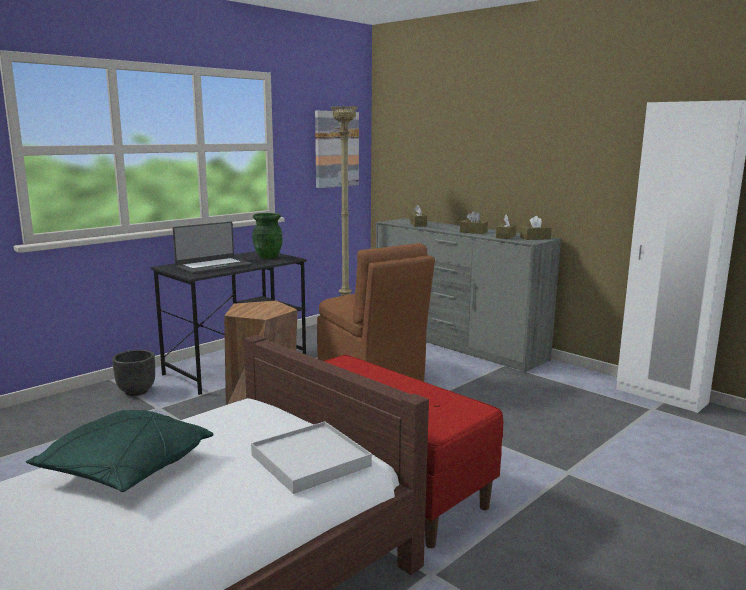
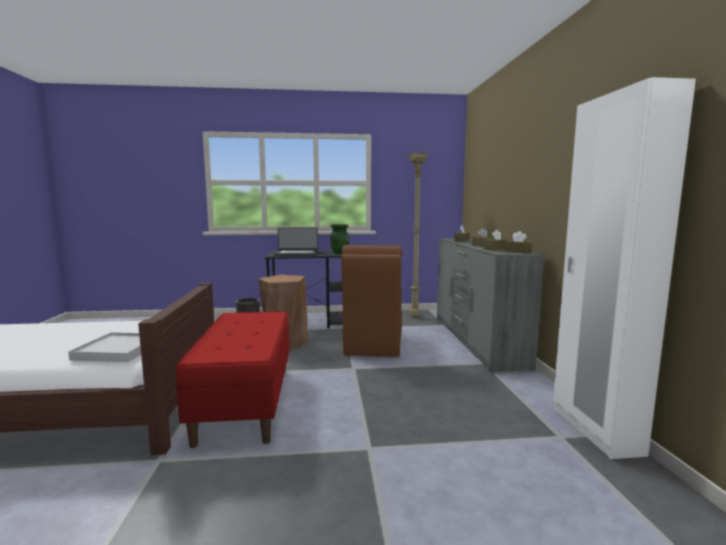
camera: 40 degrees right, 5 degrees down
green pillow [26,410,214,492] -> none
picture [315,111,359,188] -> none

